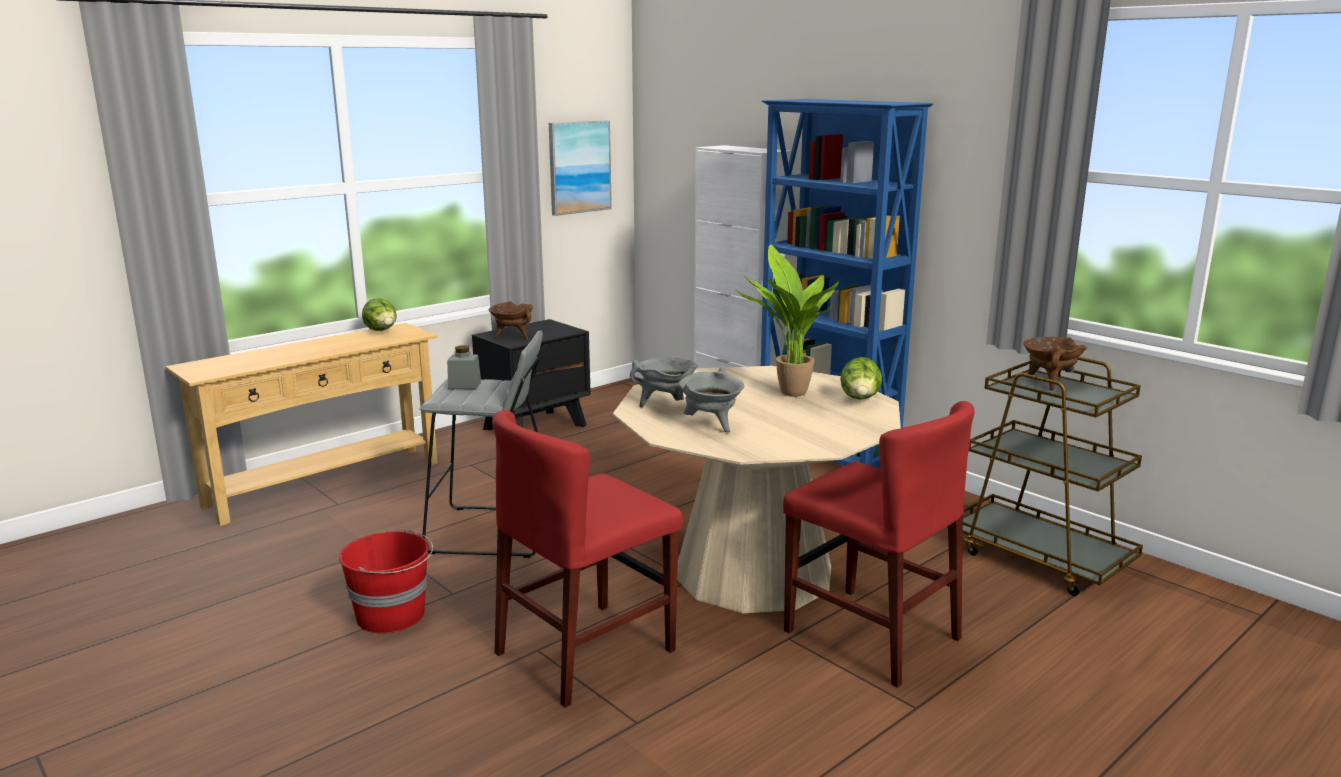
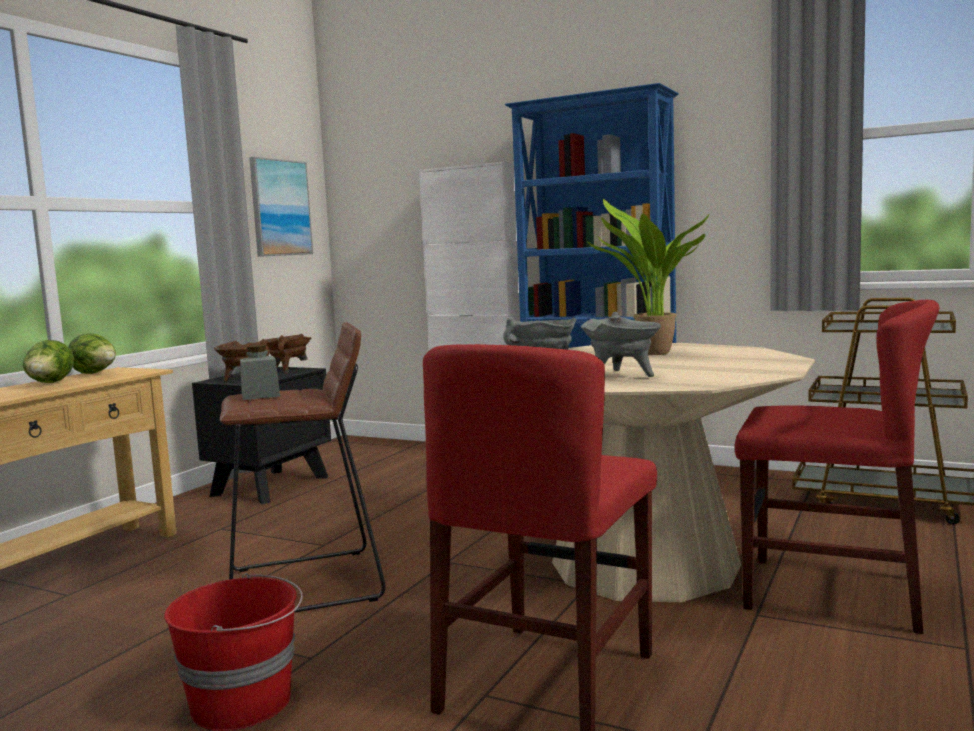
camera: 20 degrees left, 10 degrees down
grey stool [420,331,543,558] -> brown stool [220,322,386,613]
lettuce [840,357,882,399] -> lettuce moved to [23,340,74,383]
brown cooking pot [1023,337,1087,391] -> brown cooking pot moved to [265,334,311,374]

